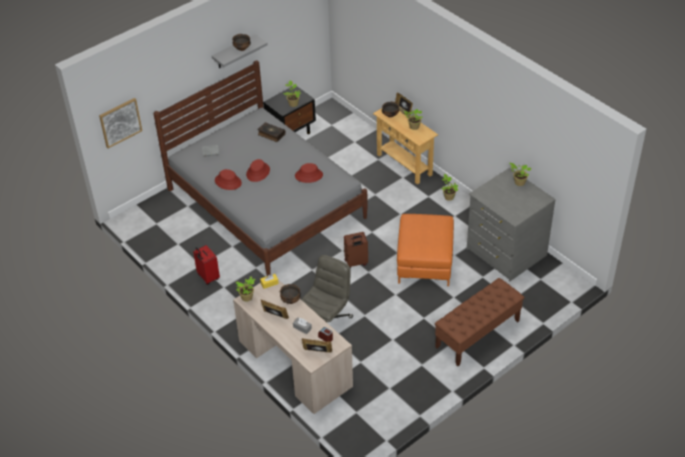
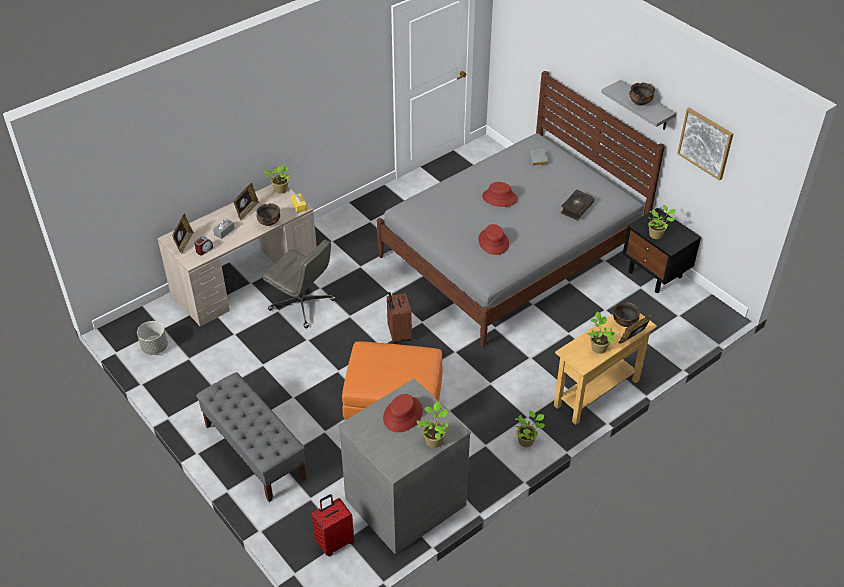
camera: 90 degrees right, 0 degrees up
picture [99,98,142,148] -> picture moved to [677,108,733,181]
red suitcase [193,245,220,285] -> red suitcase moved to [312,494,354,556]
red hat [215,169,242,190] -> red hat moved to [383,394,423,432]
brown bench [435,278,524,366] -> grey bench [196,372,306,502]
none -> grey planter [137,321,168,355]

